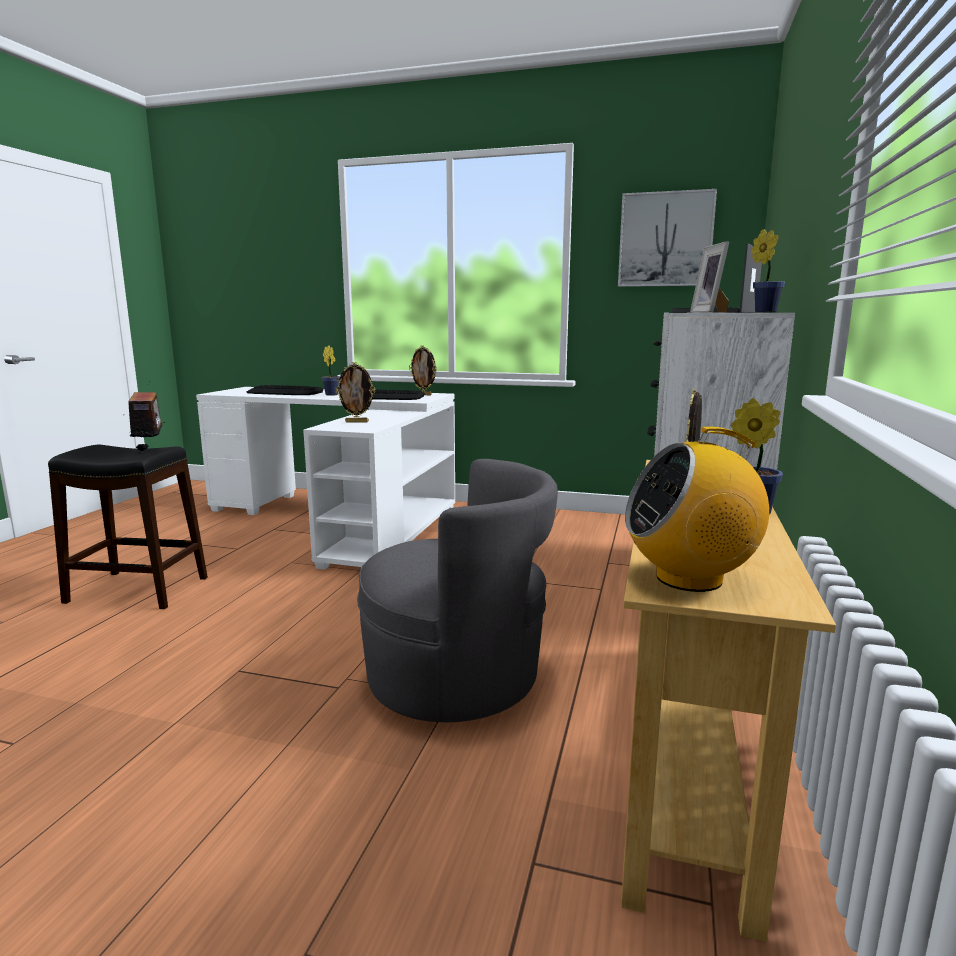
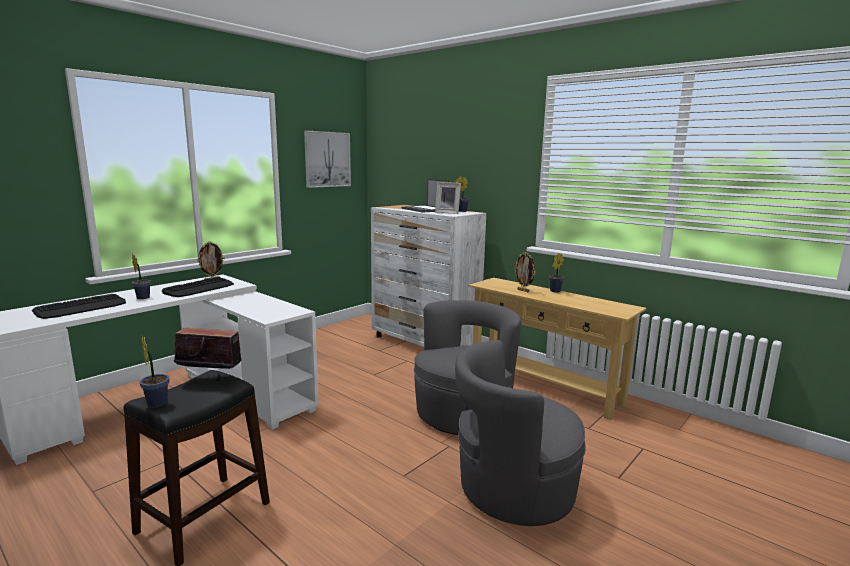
camera: 65 degrees left, 0 degrees up
picture frame [336,362,375,423] -> none
radio [625,426,769,592] -> none
none -> potted plant [140,337,169,408]
none -> grey armchair [455,340,586,526]

